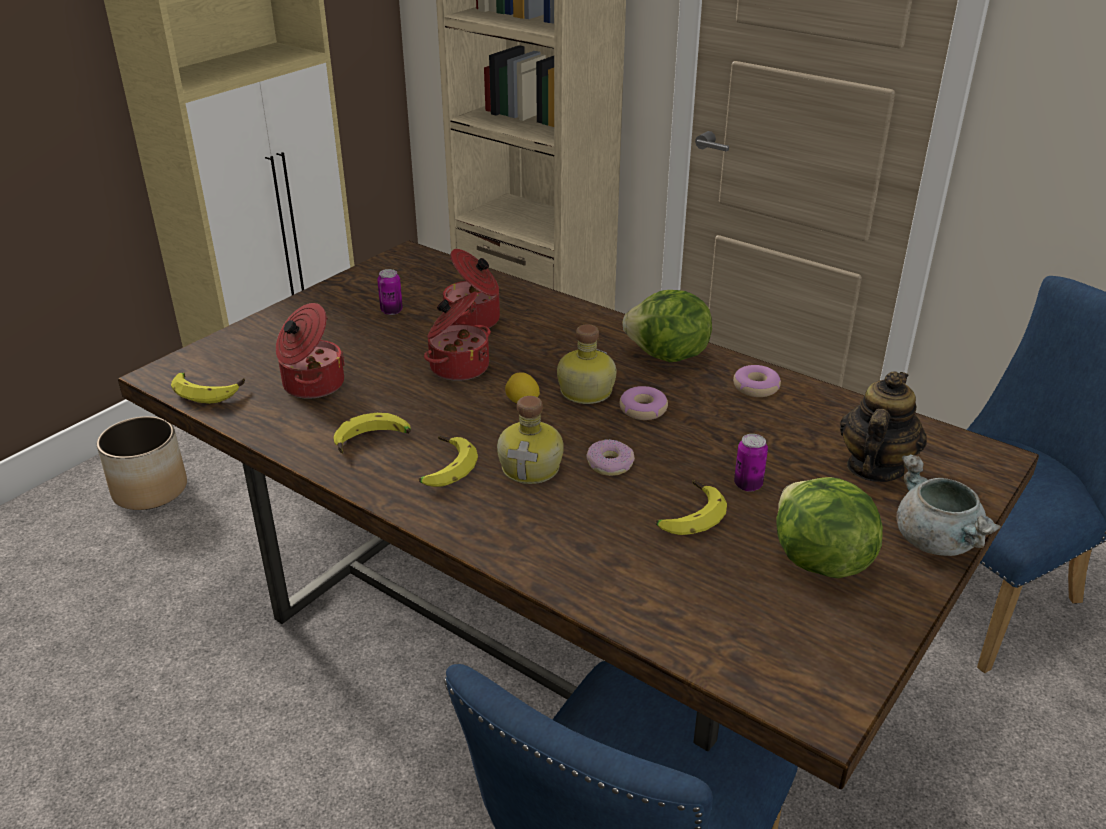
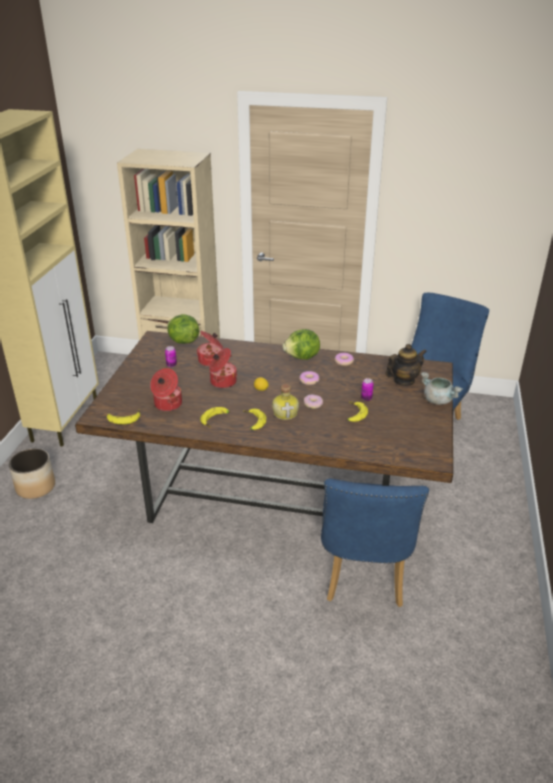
camera: 25 degrees left, 0 degrees up
bottle [557,324,617,404] -> none
lettuce [776,477,883,578] -> lettuce moved to [167,314,199,344]
teapot [840,371,927,482] -> teapot turned 60 degrees clockwise [385,344,427,386]

